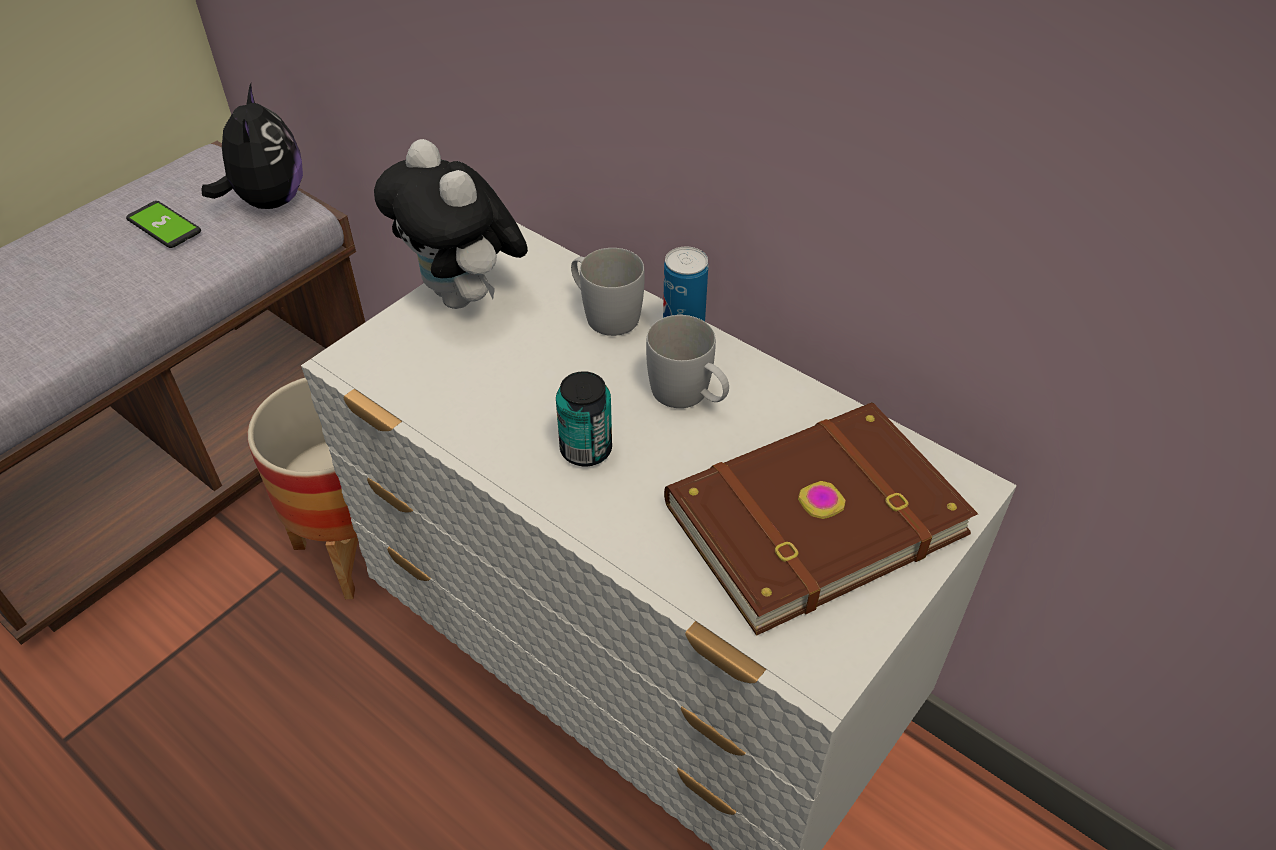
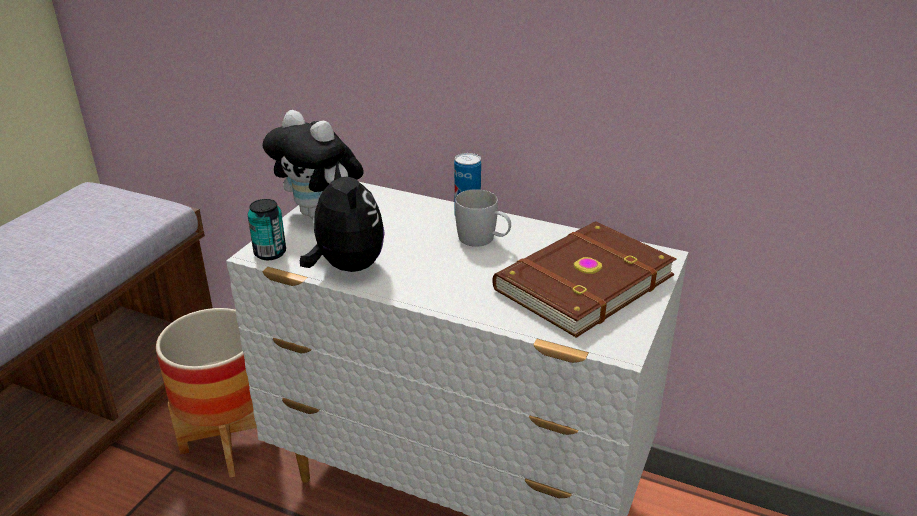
camera: 15 degrees left, 15 degrees down
phone [126,201,201,248] -> none
plush toy [201,84,303,209] -> plush toy moved to [300,161,385,272]
can [556,371,612,467] -> can moved to [248,199,286,260]
white mug [571,248,645,336] -> none

